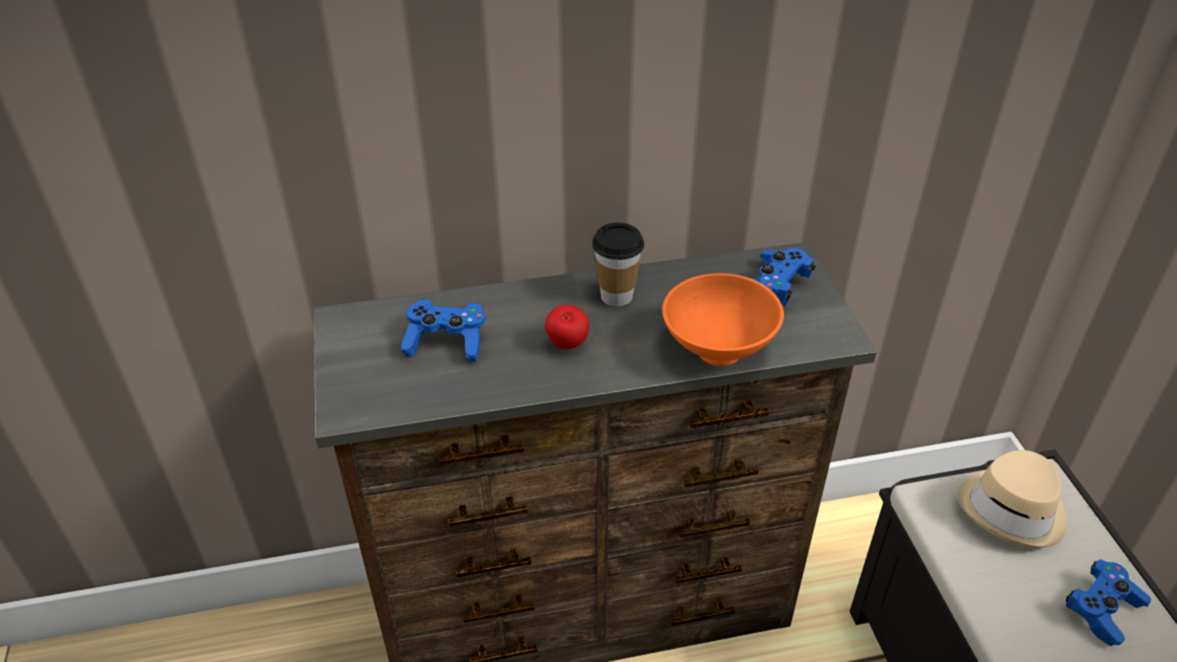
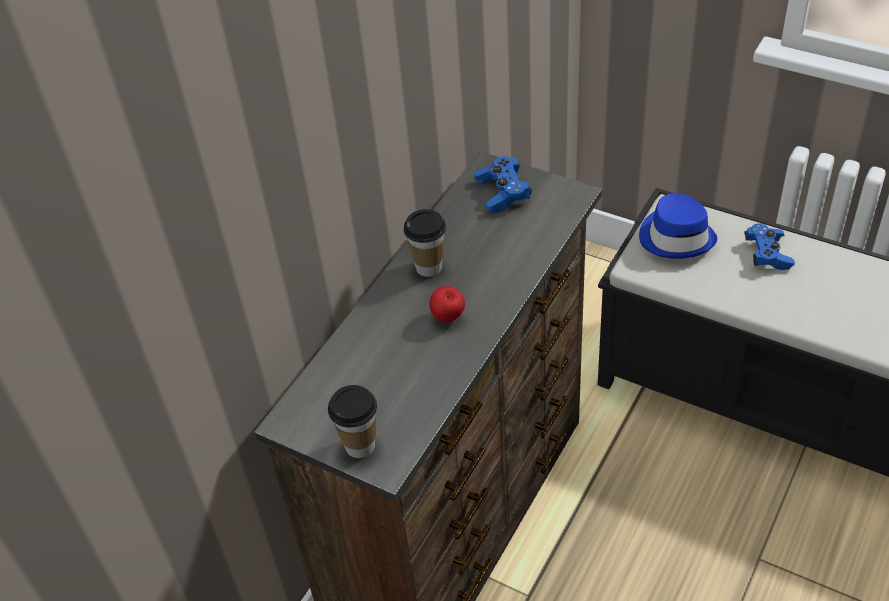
camera: 45 degrees left, 5 degrees up
blue game controller [400,299,486,361] -> none
orange bowl [662,273,784,366] -> none
beige hat [957,450,1067,548] -> blue hat [639,193,717,259]
none -> cup [328,385,377,458]

